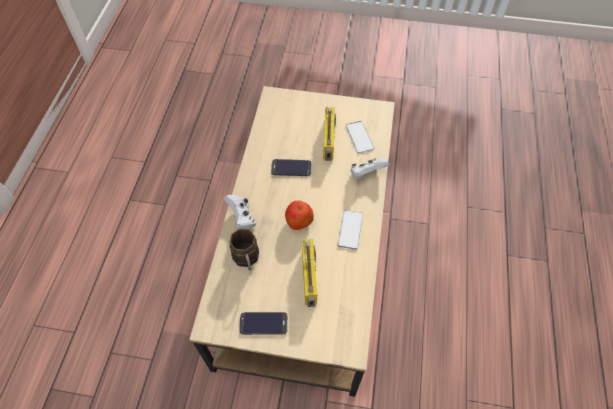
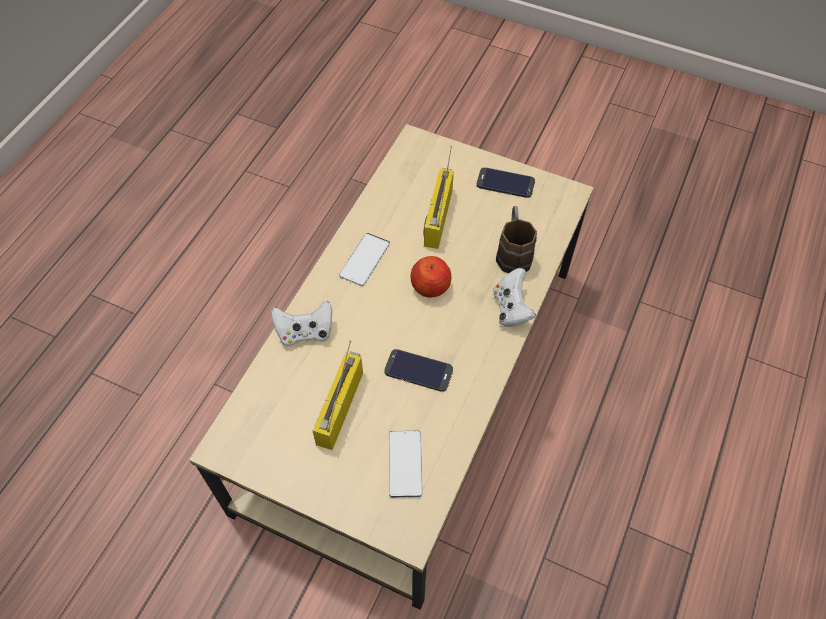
camera: 165 degrees left, 0 degrees up
phone [346,121,374,153] -> phone moved to [389,430,422,498]

